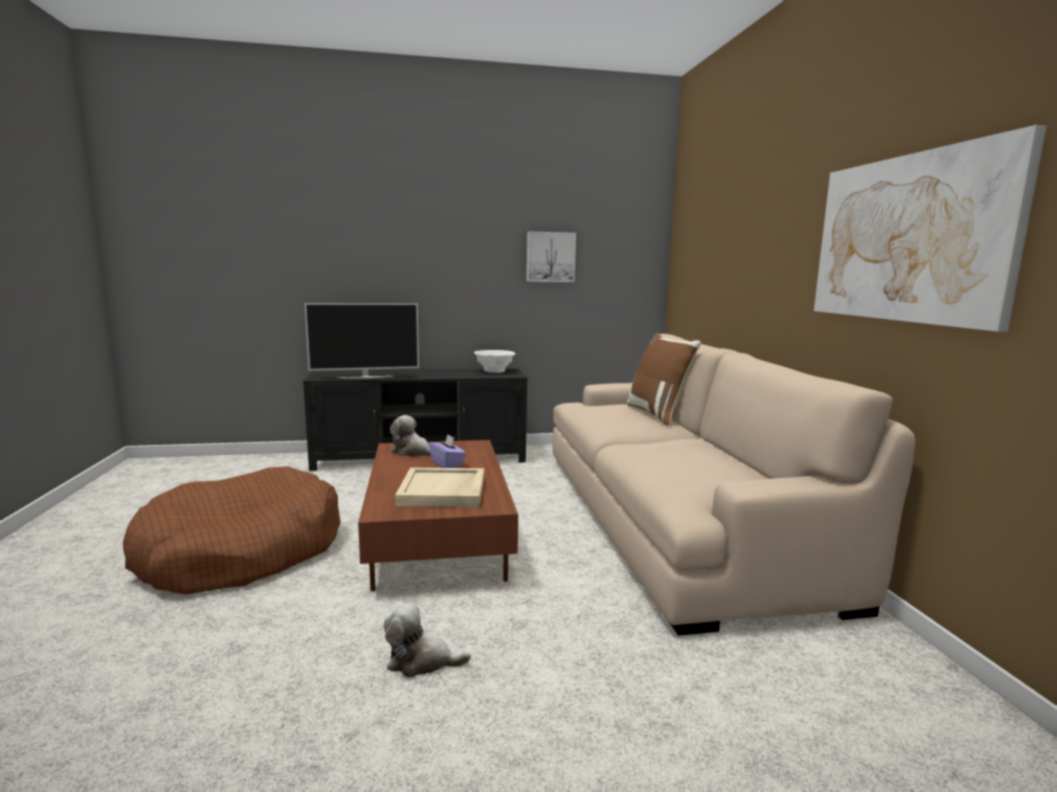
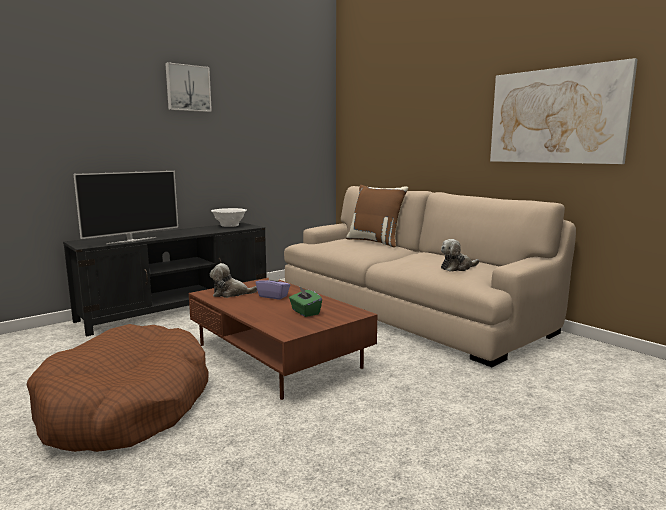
camera: 30 degrees left, 0 degrees up
plush toy [384,603,471,678] -> plush toy moved to [441,239,479,272]
beige tray [395,468,484,507] -> green tissue box [289,286,322,317]
picture [527,231,576,282] -> picture moved to [165,62,212,112]

